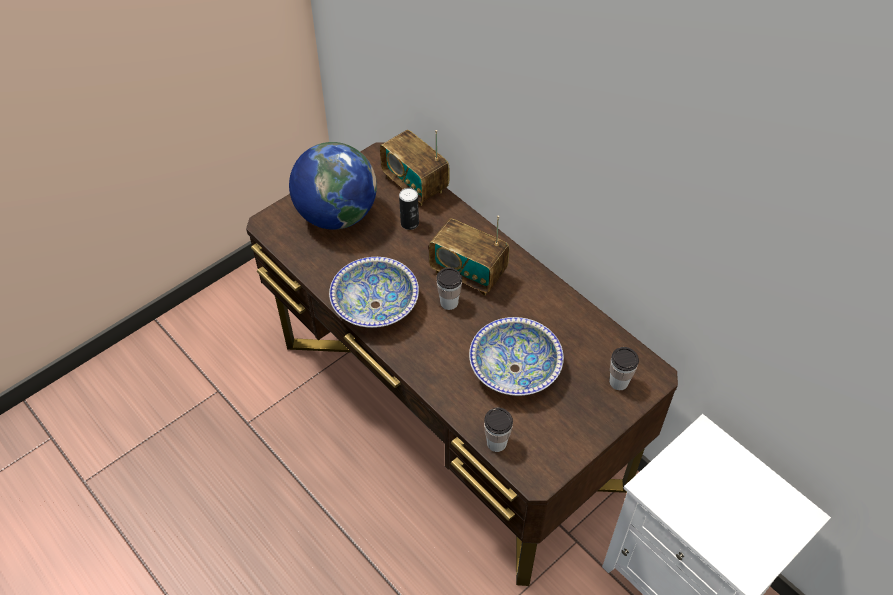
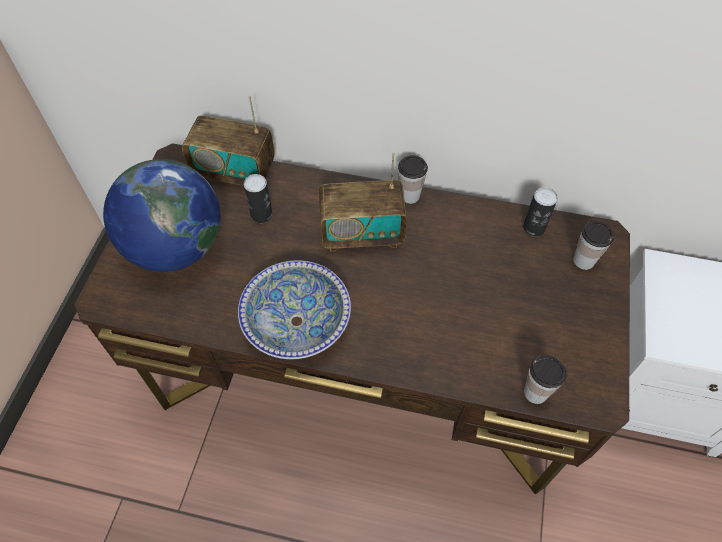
camera: 35 degrees left, 5 degrees up
cup [437,267,462,310] -> cup moved to [398,155,428,204]
bowl [469,317,564,396] -> none
none -> can [523,187,558,237]

